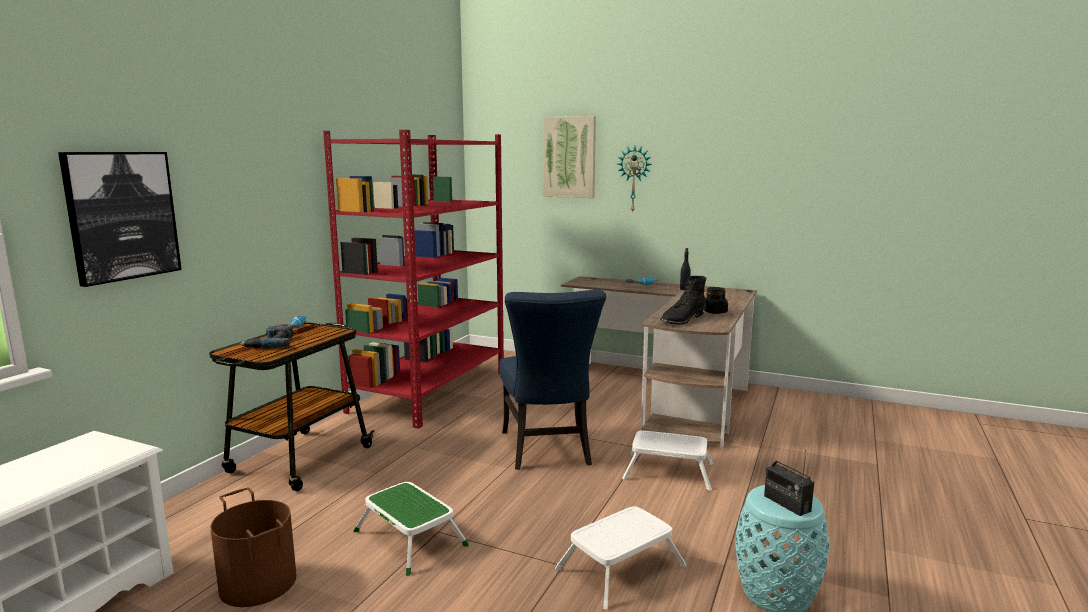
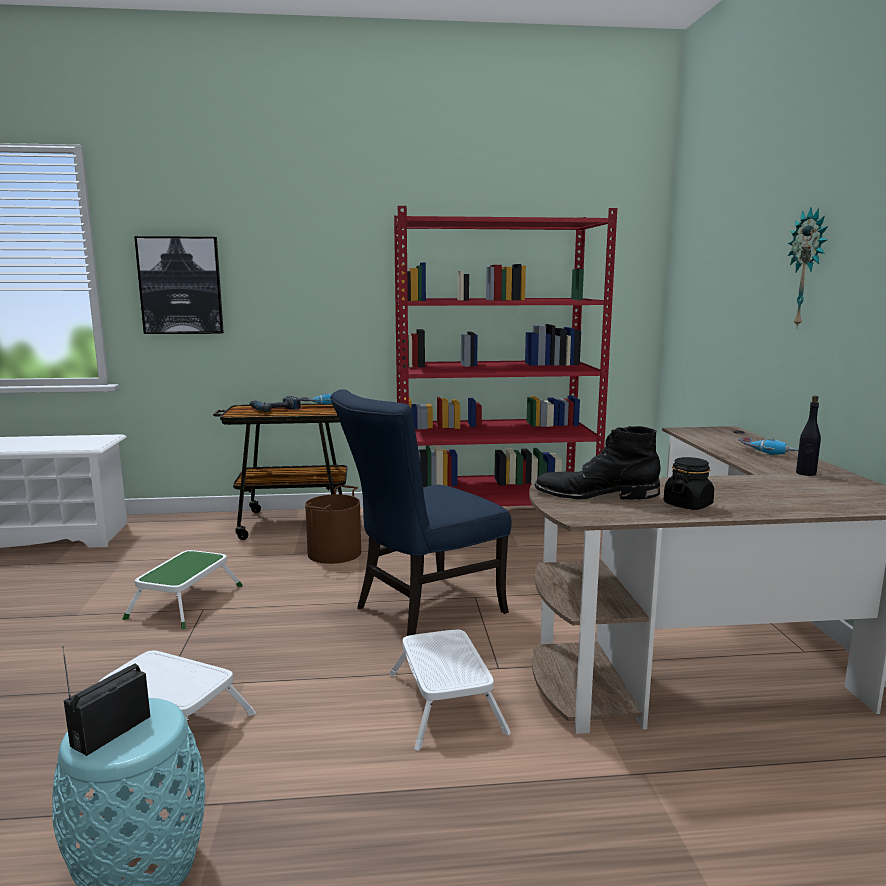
camera: 60 degrees right, 0 degrees up
brown bucket [210,487,296,607] -> brown bucket moved to [305,485,361,564]
picture [543,116,596,198] -> none

